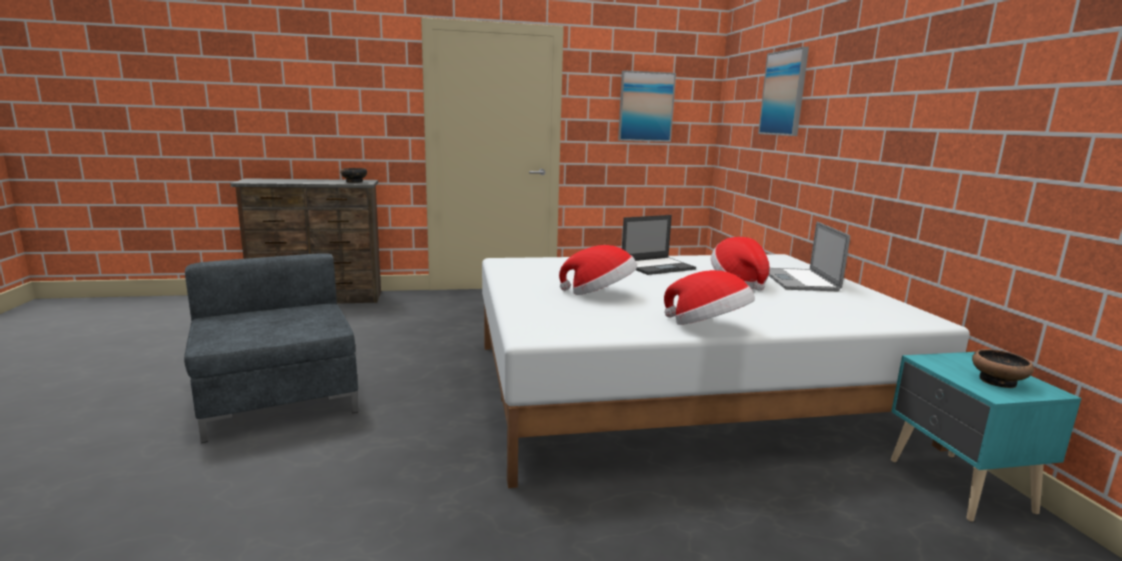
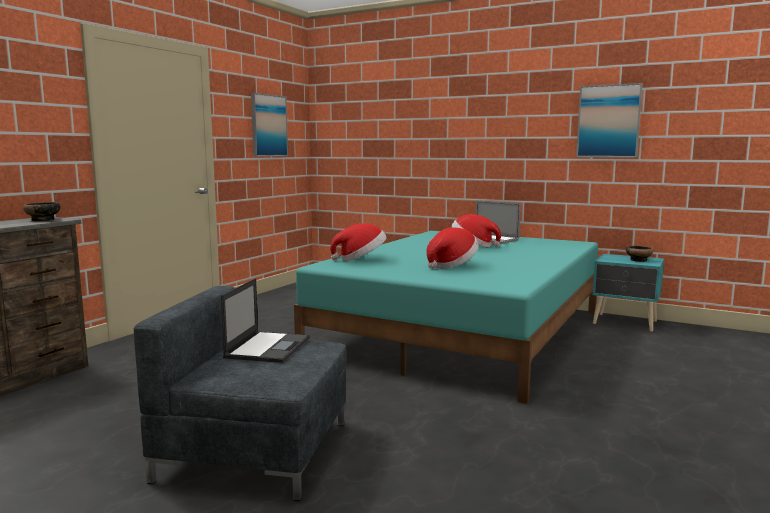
camera: 50 degrees left, 5 degrees down
white bed [482,254,970,488] -> turquoise bed [294,231,598,404]
laptop [622,215,696,275] -> laptop moved to [221,278,310,363]
hat [664,270,755,325] -> hat moved to [330,223,387,261]
picture [758,47,809,136] -> picture moved to [576,83,643,158]

